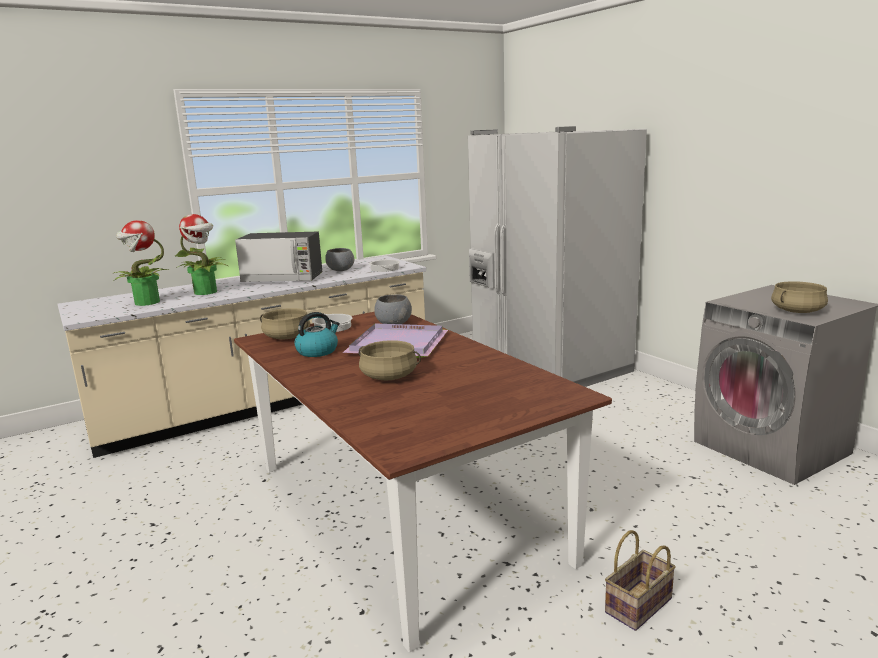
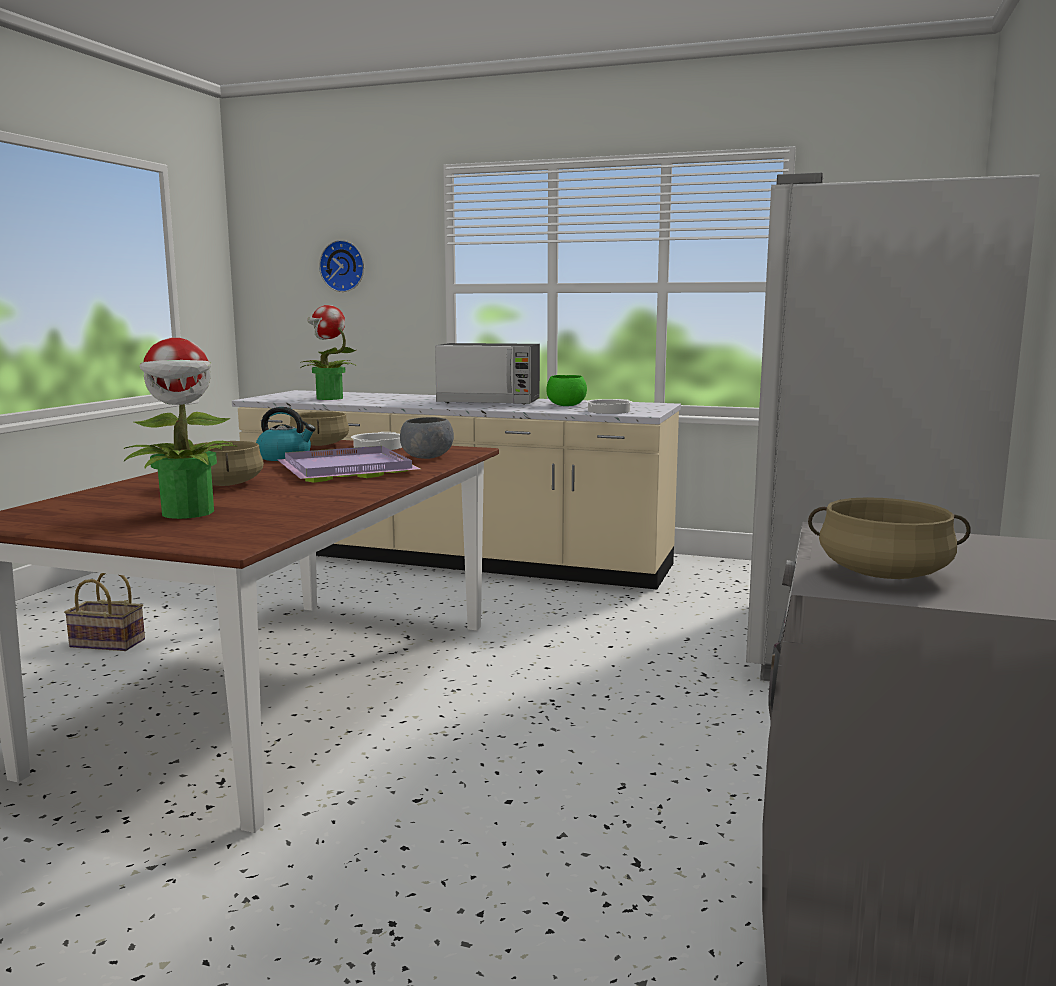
camera: 50 degrees right, 5 degrees down
potted plant [175,214,228,295] -> potted plant moved to [123,338,238,519]
microwave [235,231,322,282] -> microwave turned 45 degrees counterclockwise [435,343,540,405]
grey bowl [325,248,354,271] -> green bowl [546,375,587,406]
basket [605,530,675,631] -> basket moved to [64,573,145,651]
none -> wall clock [319,240,364,292]

